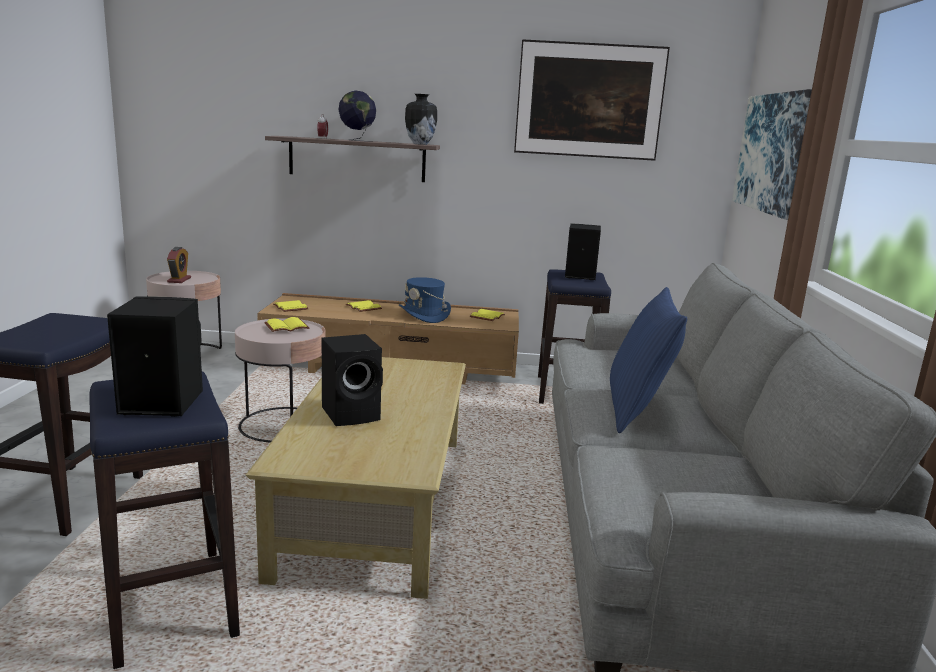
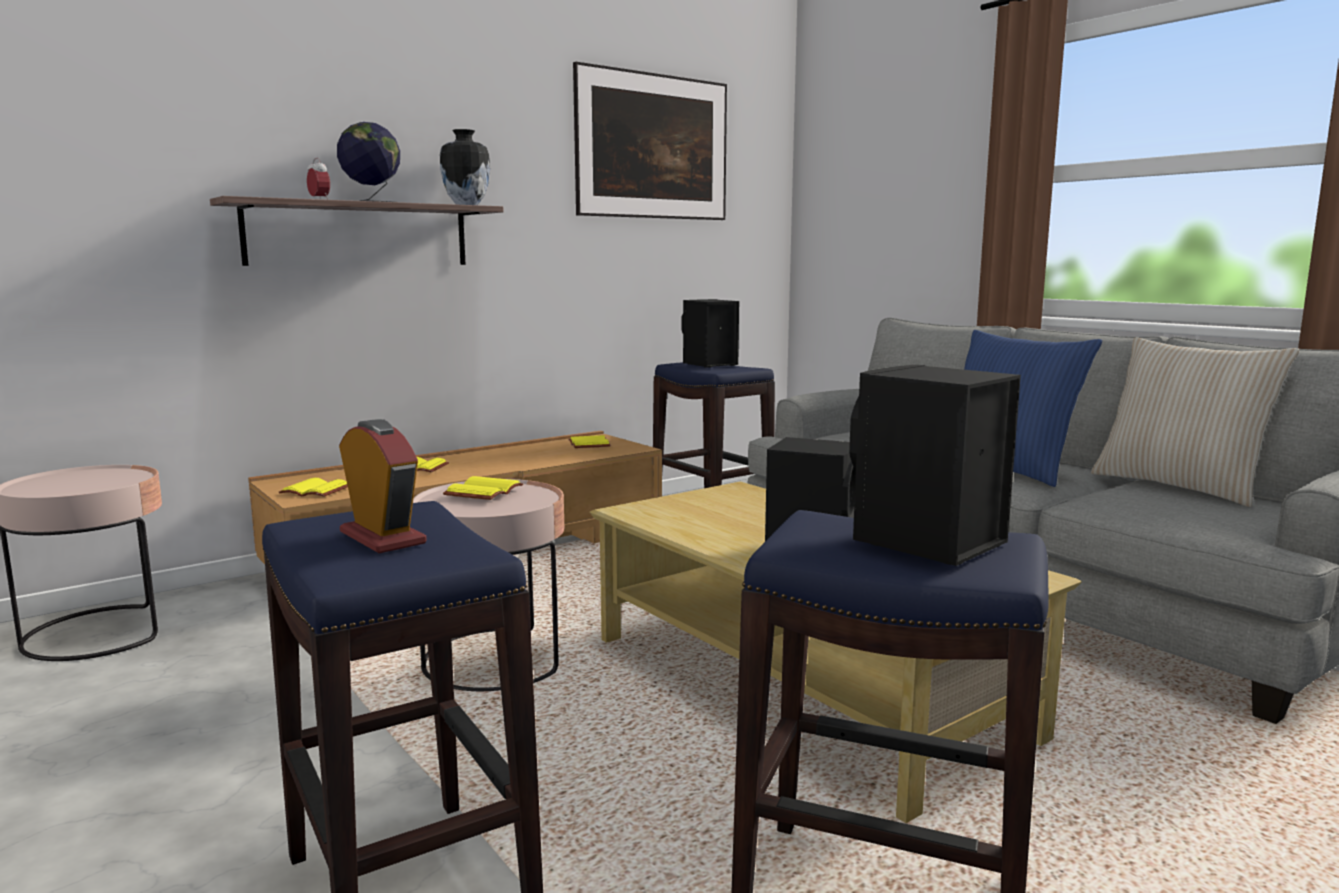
camera: 40 degrees left, 5 degrees down
alarm clock [167,247,191,283] -> alarm clock moved to [339,419,427,553]
blue hat [399,277,451,323] -> none
picture [732,89,812,220] -> none
none -> beige pillow [1091,337,1299,507]

